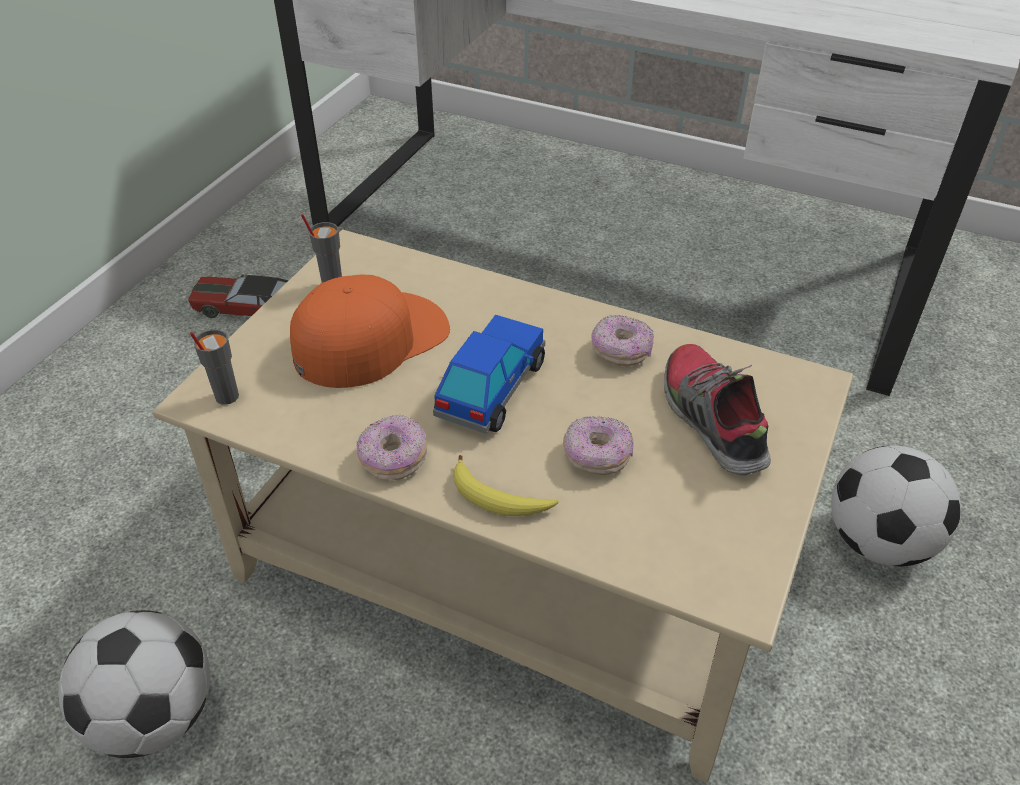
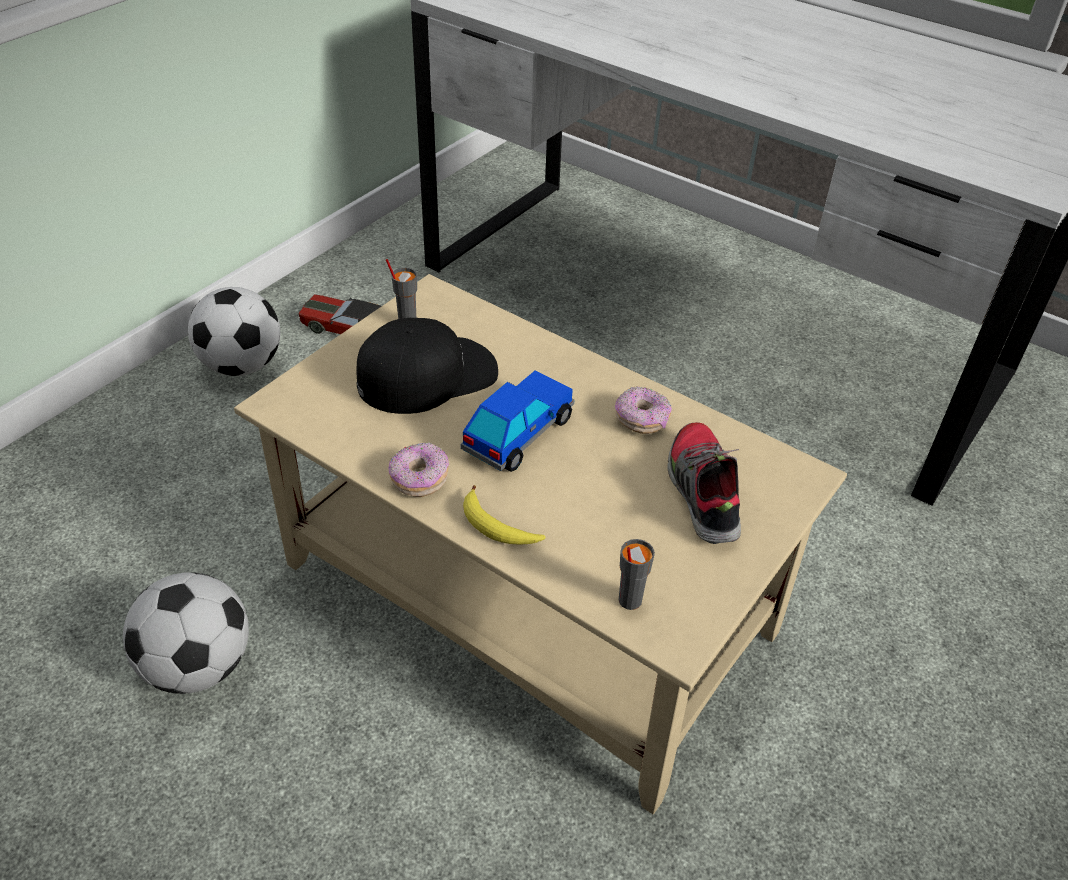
camera: 10 degrees right, 0 degrees up
grey cup [190,330,239,405] -> grey cup moved to [619,539,655,610]
orange cap [290,275,450,388] -> black cap [357,318,498,414]
donut [563,416,634,475] -> none
football [831,445,961,567] -> football moved to [188,287,280,376]

